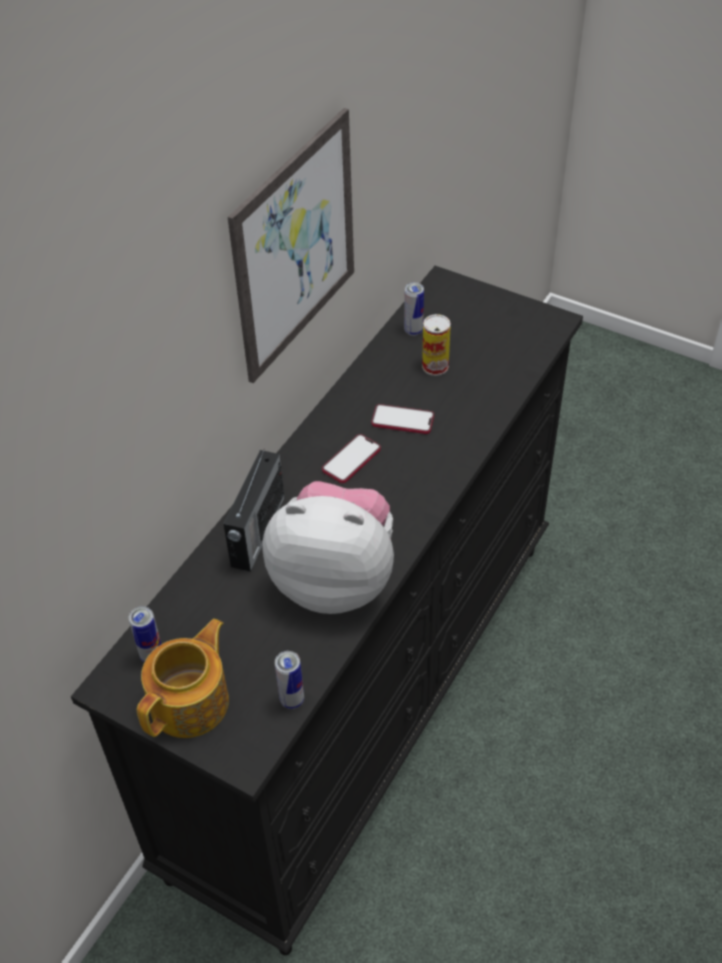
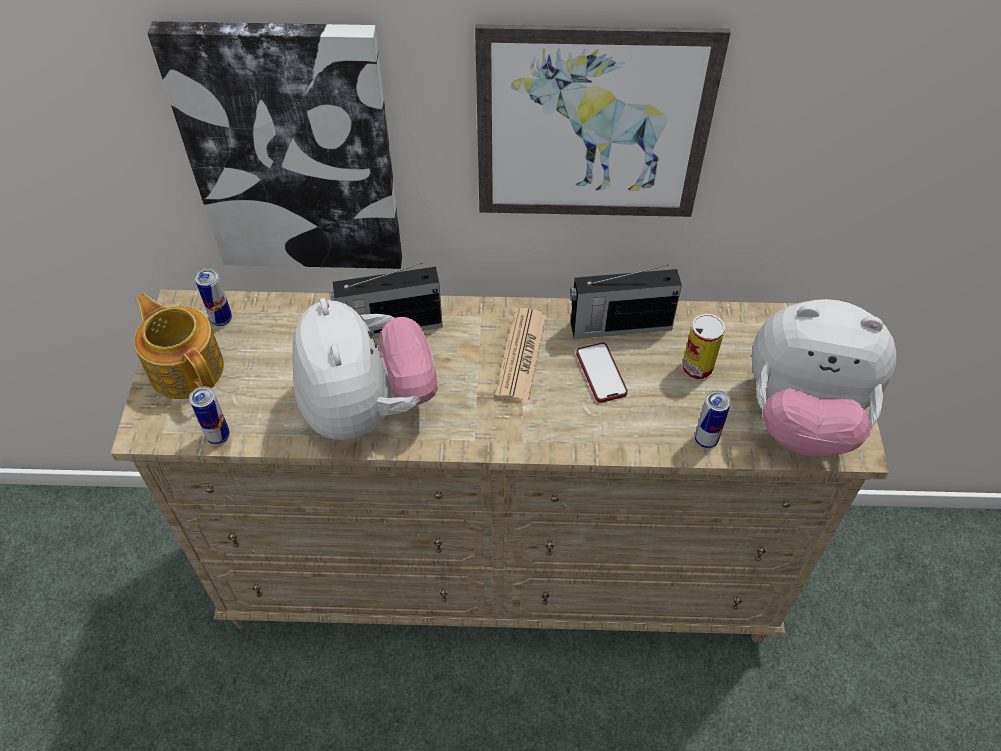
camera: 60 degrees right, 5 degrees up
black dresser [71,266,583,955] -> beige dresser [111,290,889,643]
teapot [137,619,229,738] -> teapot turned 135 degrees counterclockwise [134,293,224,399]
phone [322,434,381,483] -> newspaper [495,308,547,403]
can [404,282,424,336] -> can moved to [695,390,731,448]
none -> picture [147,21,402,269]
none -> radio [570,265,682,339]
none -> plush toy [752,299,896,456]

